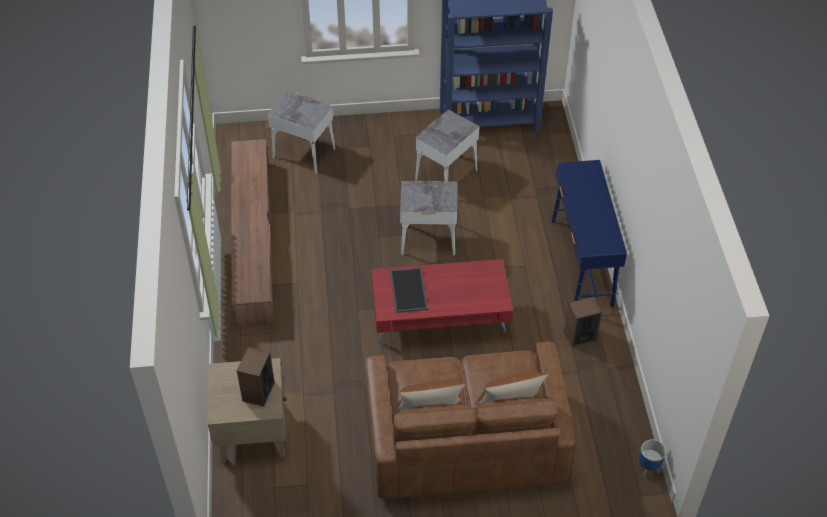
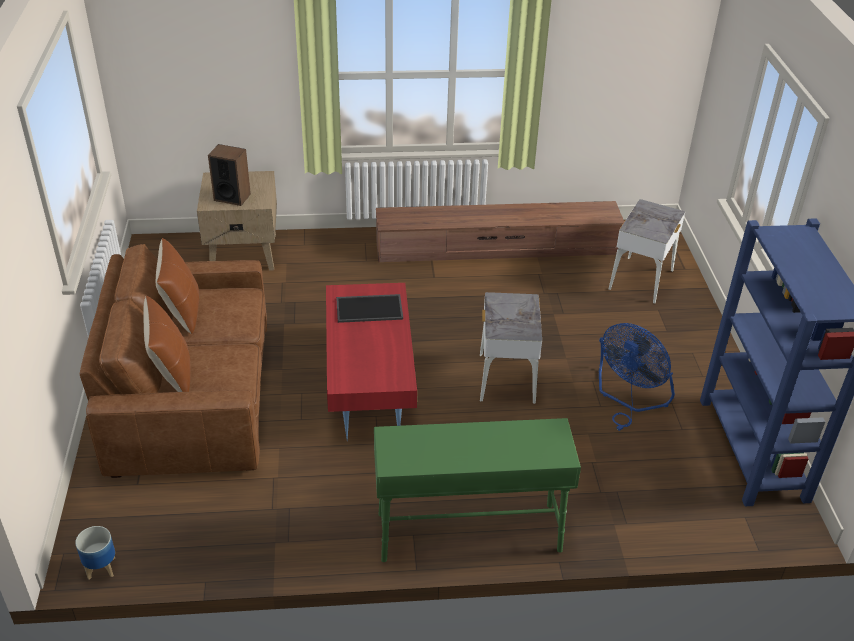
camera: 90 degrees right, 10 degrees down
side table [415,110,479,182] -> blue fan [599,323,675,431]
blue console table [551,160,627,307] -> green console table [374,418,581,562]
speaker [564,296,602,347] -> none

